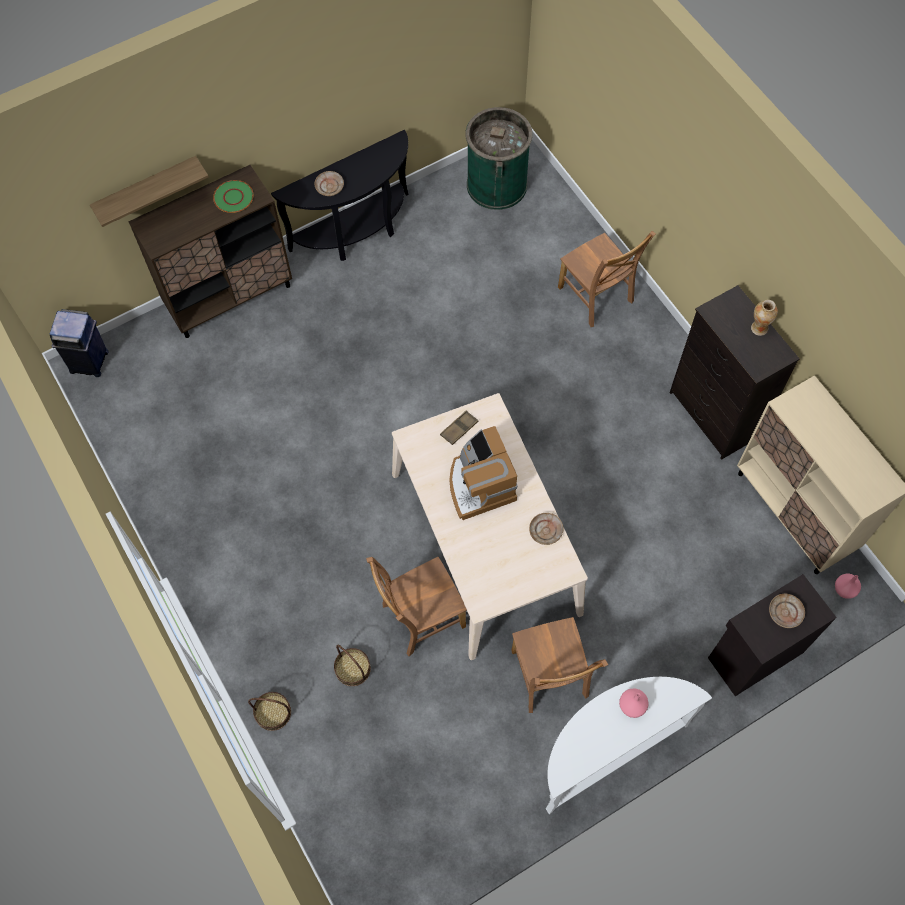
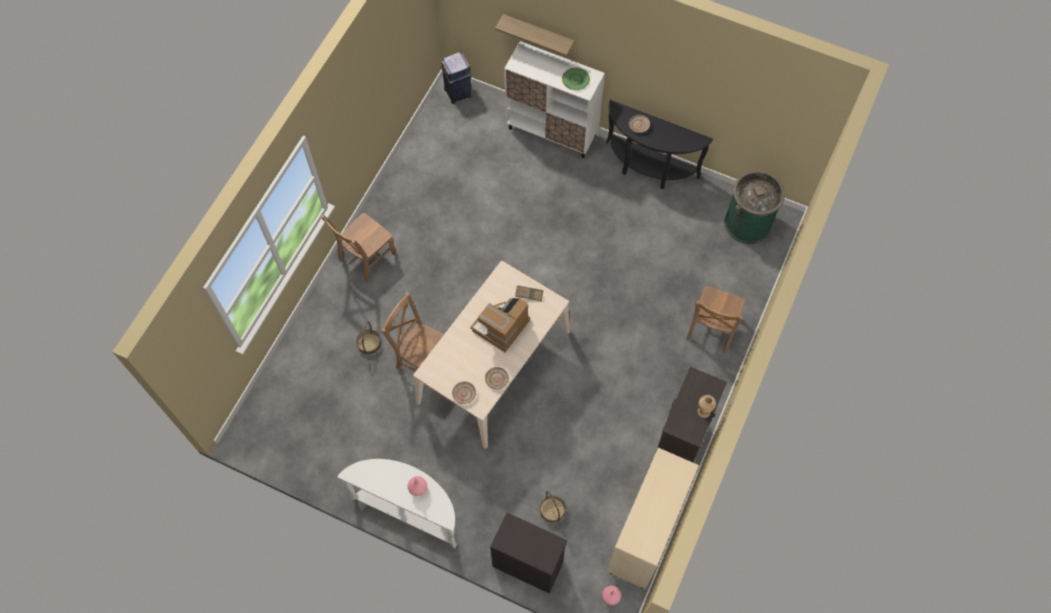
camera: 55 degrees right, 0 degrees up
brown cabinet [128,165,292,338] -> white cabinet [504,41,605,158]
basket [248,692,291,731] -> basket moved to [540,491,566,523]
brown chair [511,617,608,713] -> brown chair moved to [320,212,396,283]
beige plate [769,594,805,628] -> beige plate moved to [452,382,476,404]

